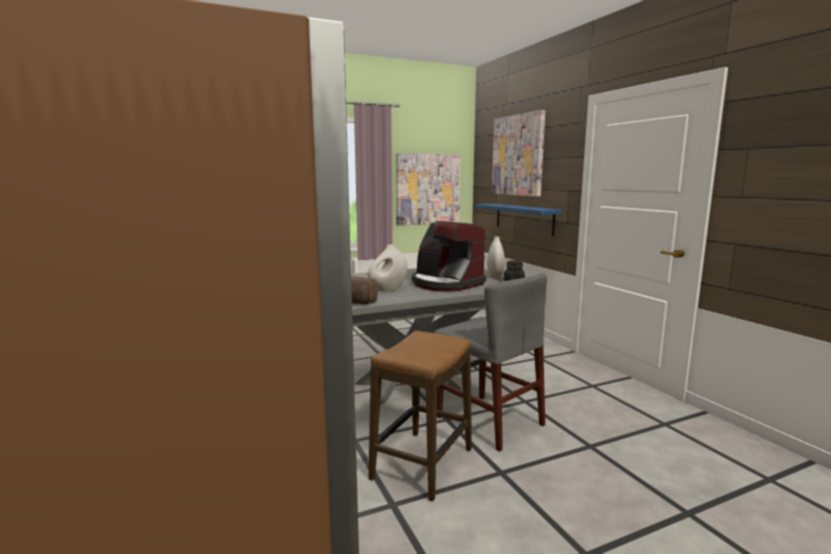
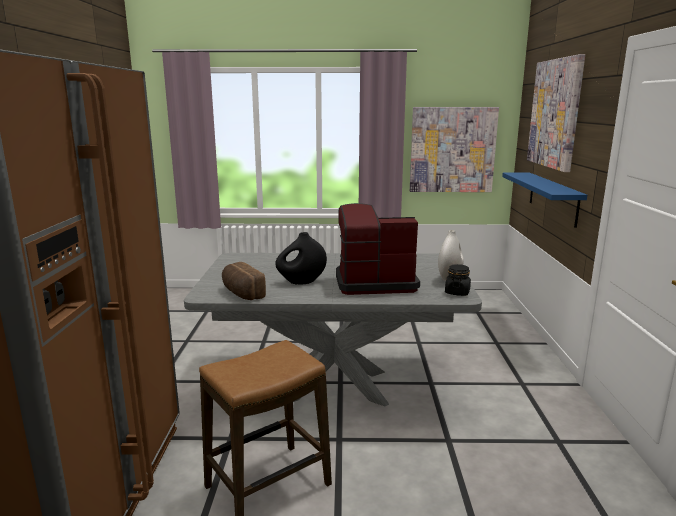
camera: 25 degrees right, 5 degrees up
white vase [368,244,408,292] -> black vase [275,232,327,285]
coffee machine [412,221,486,292] -> coffee machine turned 105 degrees clockwise [336,203,420,295]
grey chair [434,273,547,452] -> none

